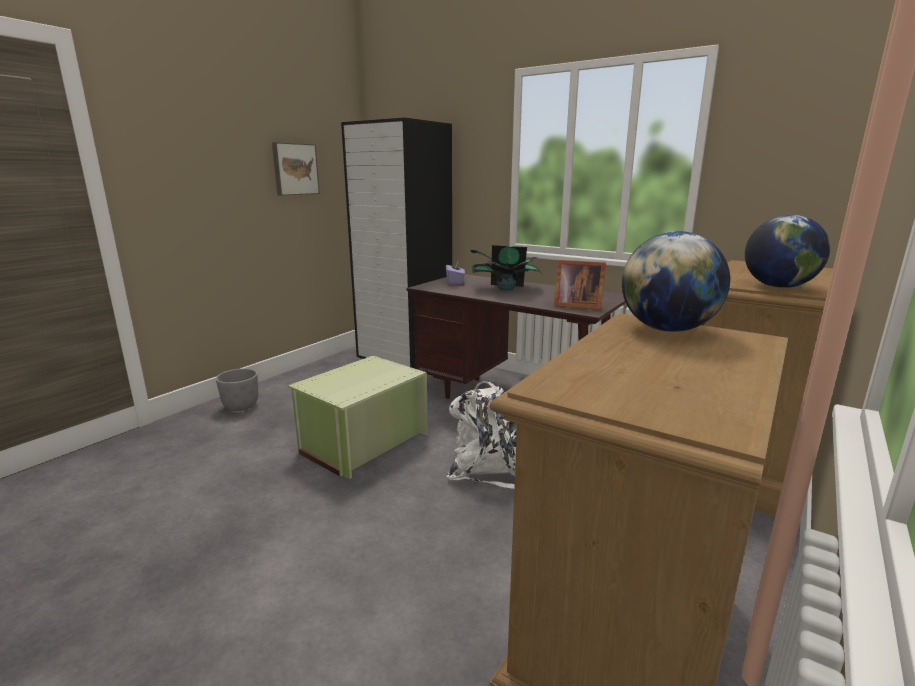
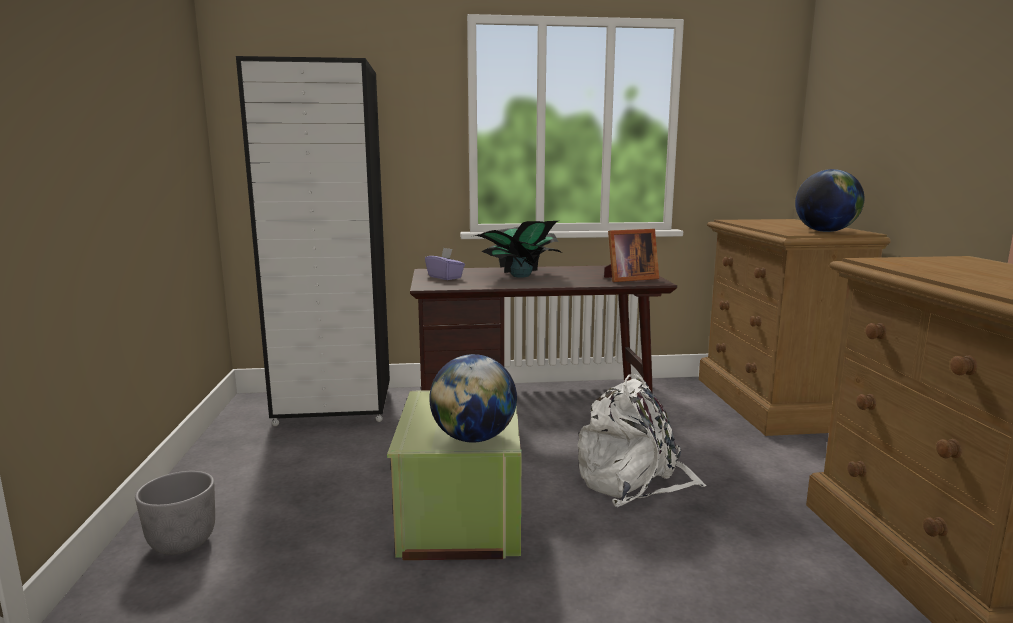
camera: 40 degrees left, 5 degrees down
picture [272,142,320,195] -> none
globe [622,231,730,332] -> globe moved to [429,354,517,443]

